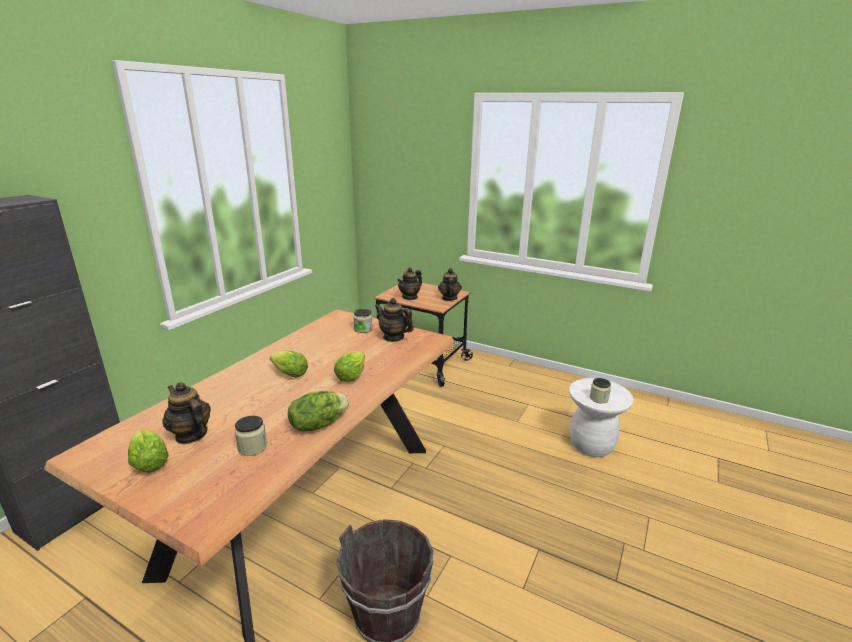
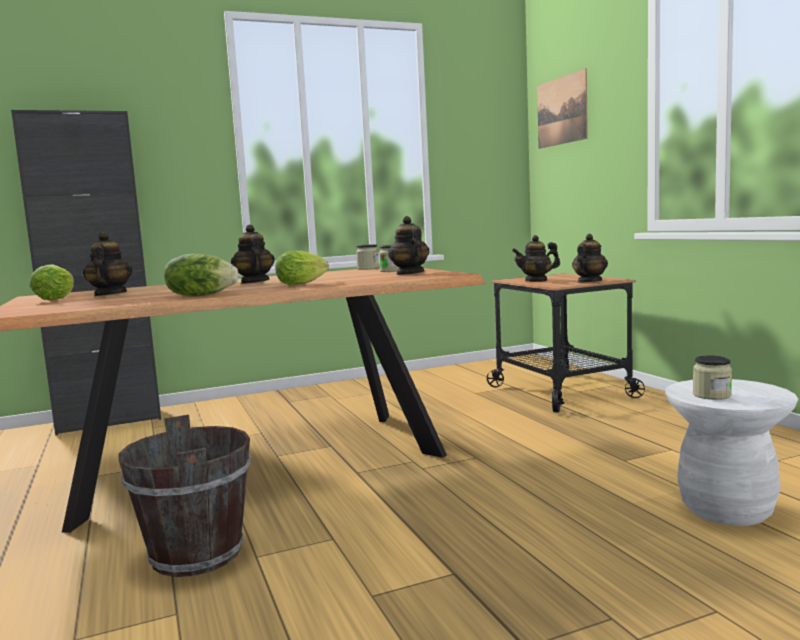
camera: 40 degrees right, 15 degrees down
jar [235,416,267,456] -> jar moved to [356,244,379,270]
lettuce [269,350,308,378] -> teapot [231,224,275,284]
none -> picture [537,68,588,149]

